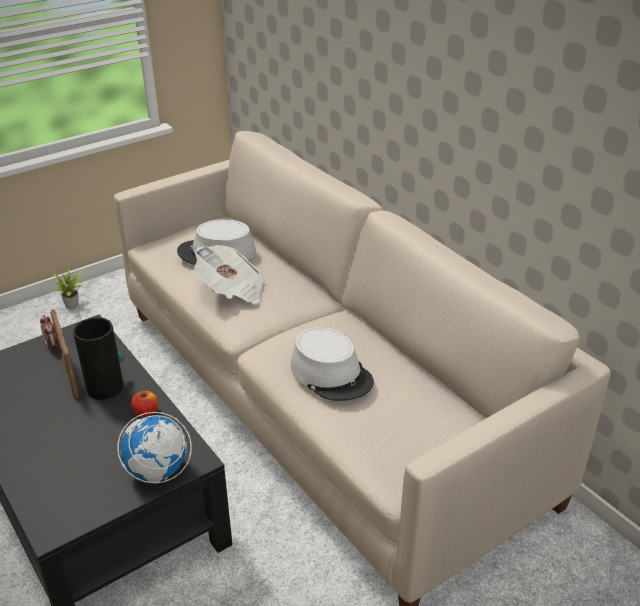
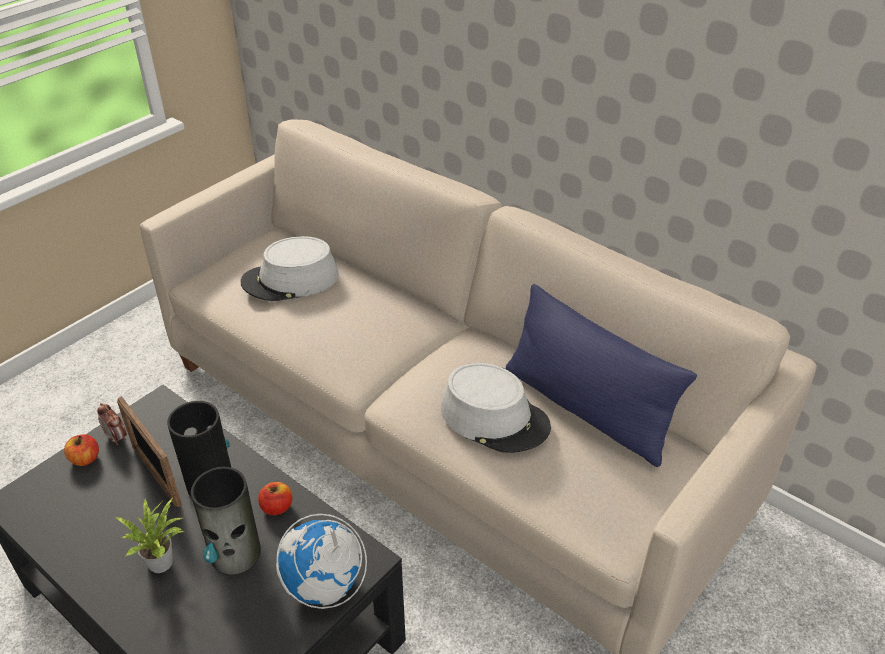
camera: 15 degrees left, 5 degrees up
potted plant [52,269,83,309] -> potted plant moved to [115,497,184,573]
newspaper [194,245,264,304] -> none
none -> apple [64,435,99,466]
none -> vase [191,467,261,575]
none -> blue pillow [506,284,697,467]

